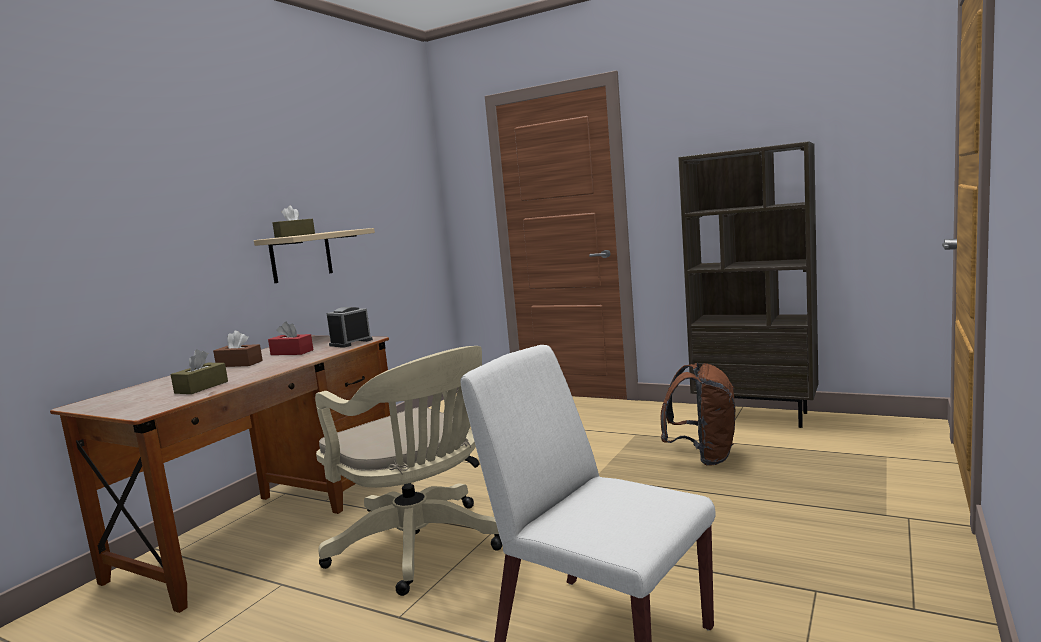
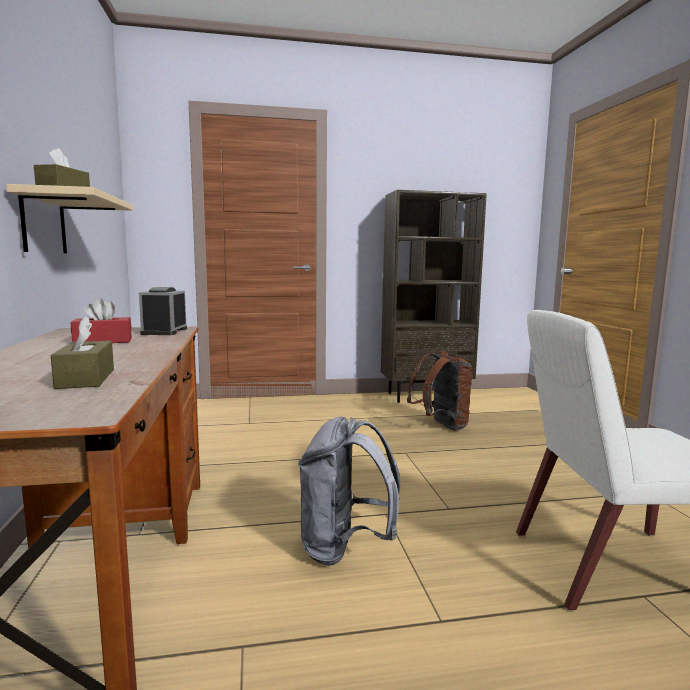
camera: 40 degrees left, 0 degrees up
brown tissue box [213,331,263,367] -> none
beige office chair [315,346,503,596] -> grey backpack [298,417,401,566]

